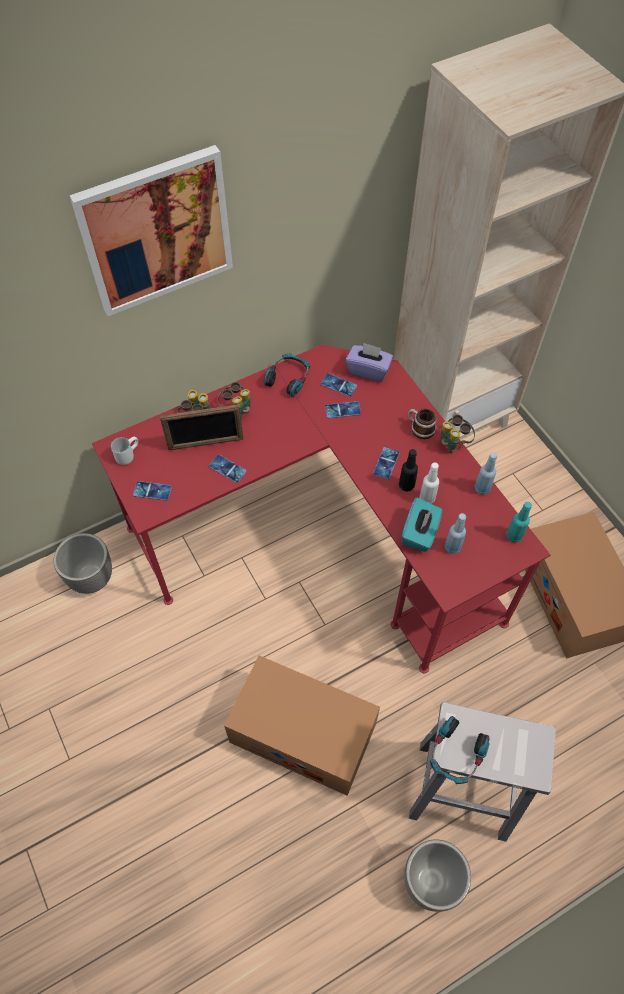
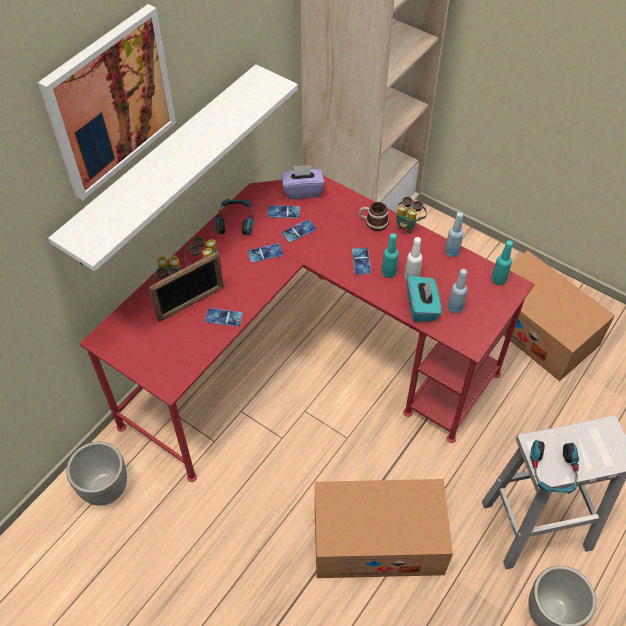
camera: 25 degrees left, 5 degrees down
white mug [111,437,138,465] -> none
phone [133,481,172,501] -> phone moved to [247,243,283,263]
black bottle [399,449,418,491] -> turquoise bottle [381,233,399,278]
none -> white shelf [48,64,298,271]

